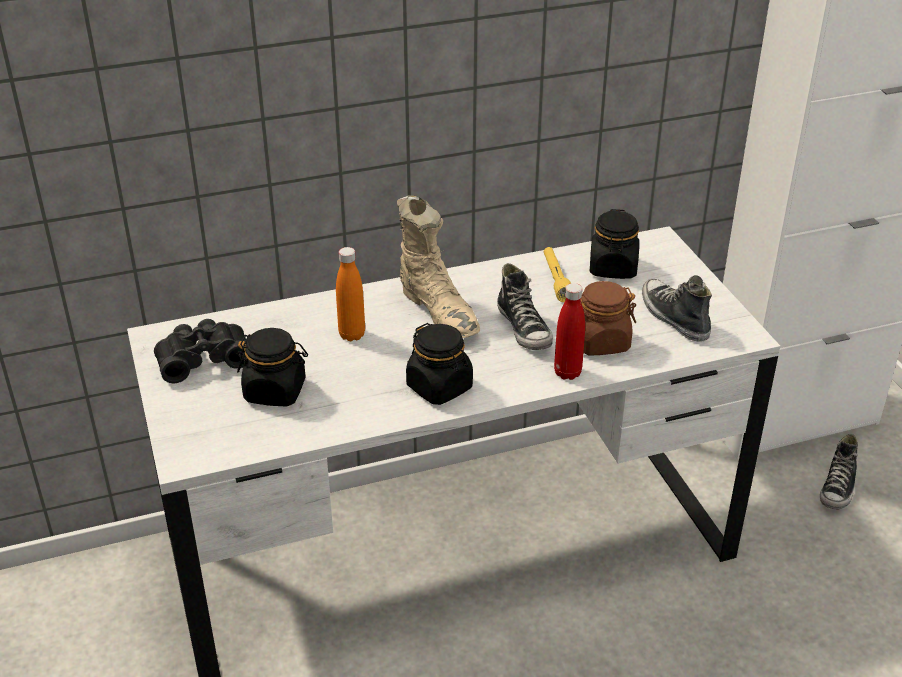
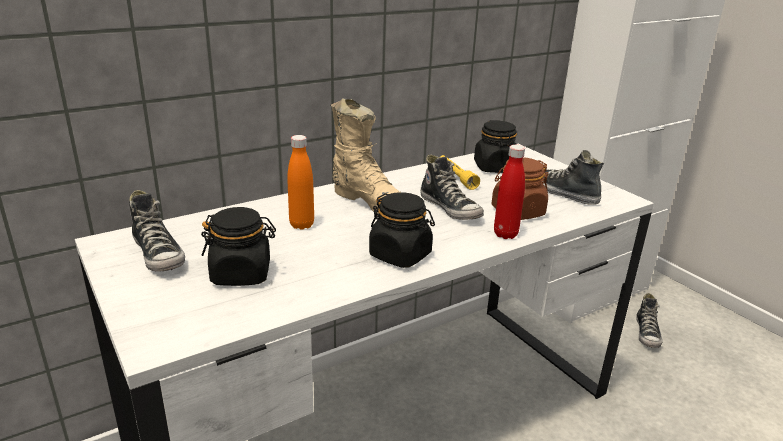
camera: 15 degrees left, 10 degrees down
black binoculars [154,319,247,383] -> shoe [129,190,185,272]

